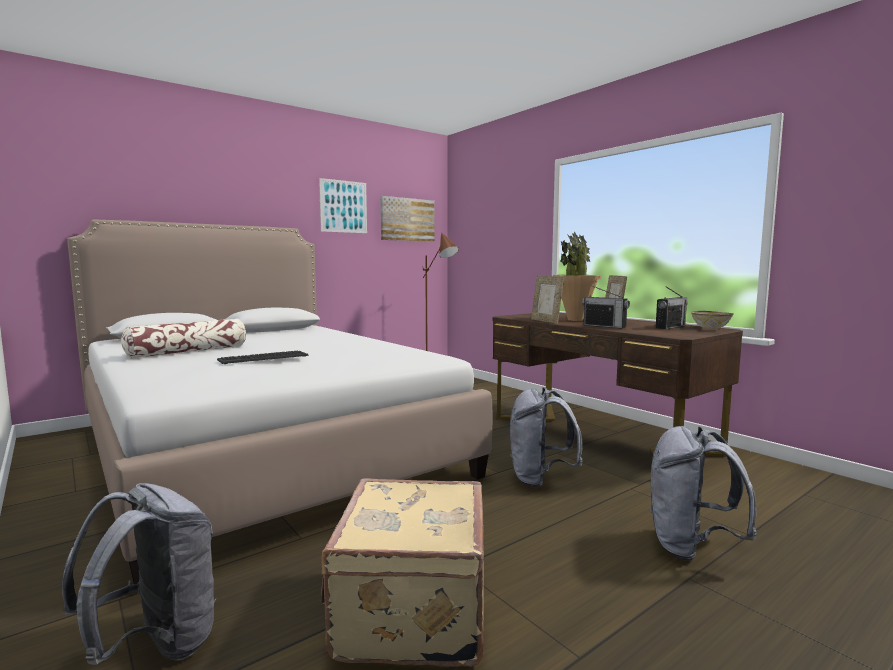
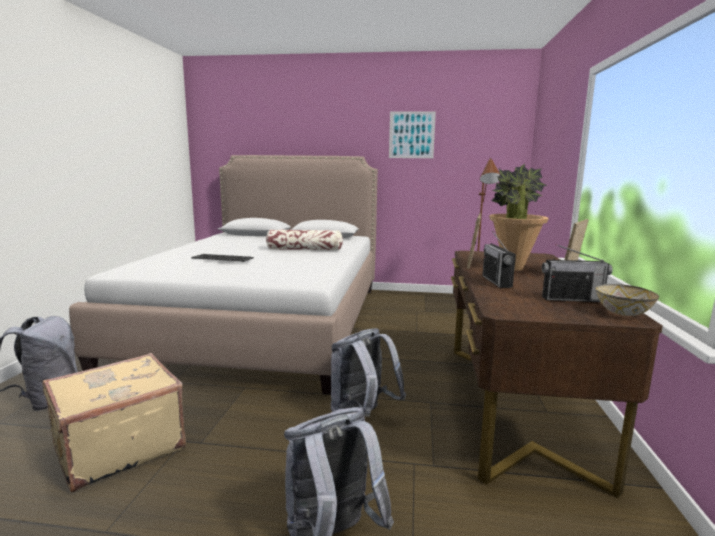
camera: 45 degrees right, 5 degrees up
pillow [121,319,246,358] -> pillow moved to [266,229,343,250]
picture [380,196,435,242] -> none

